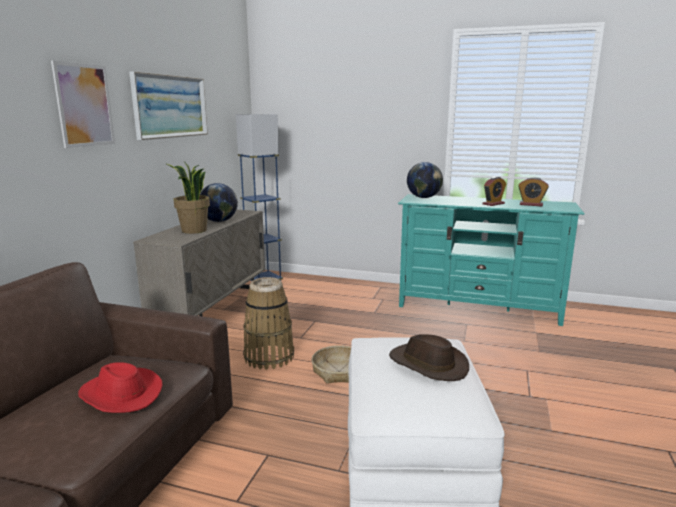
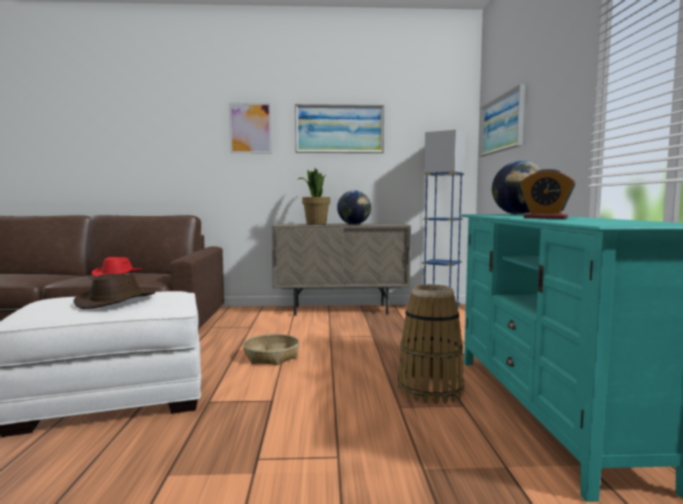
camera: 70 degrees right, 10 degrees down
basket [243,277,294,370] -> basket moved to [398,284,464,404]
alarm clock [518,177,549,207] -> none
none -> picture [479,84,525,157]

